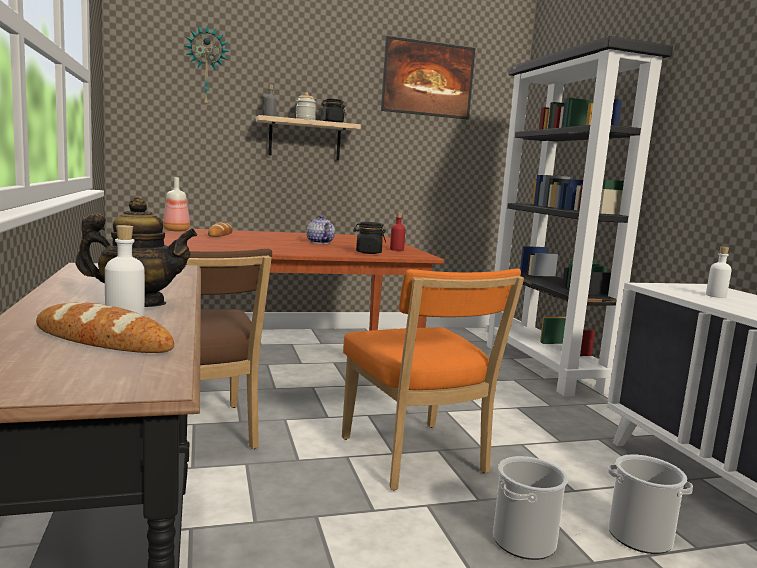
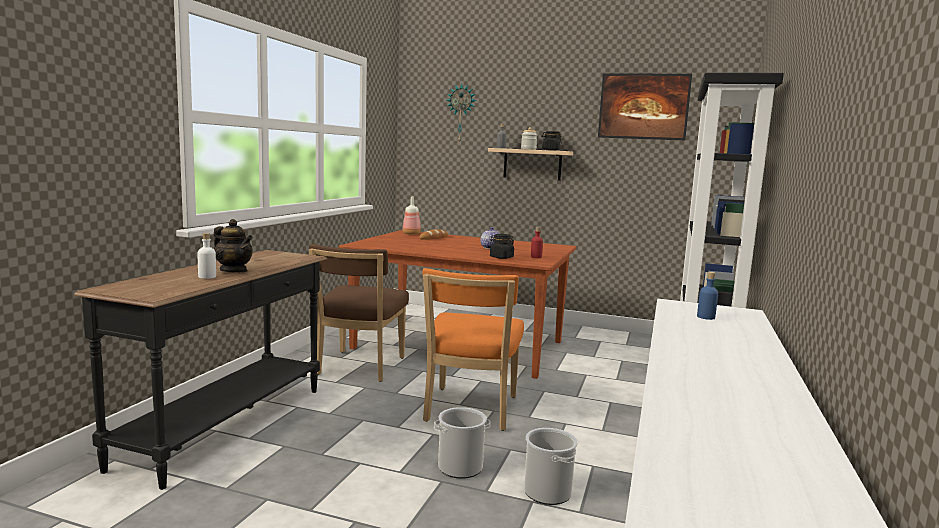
camera: 35 degrees right, 0 degrees up
bread [36,302,174,353] -> none
white bottle [706,247,732,298] -> blue bottle [697,272,718,320]

